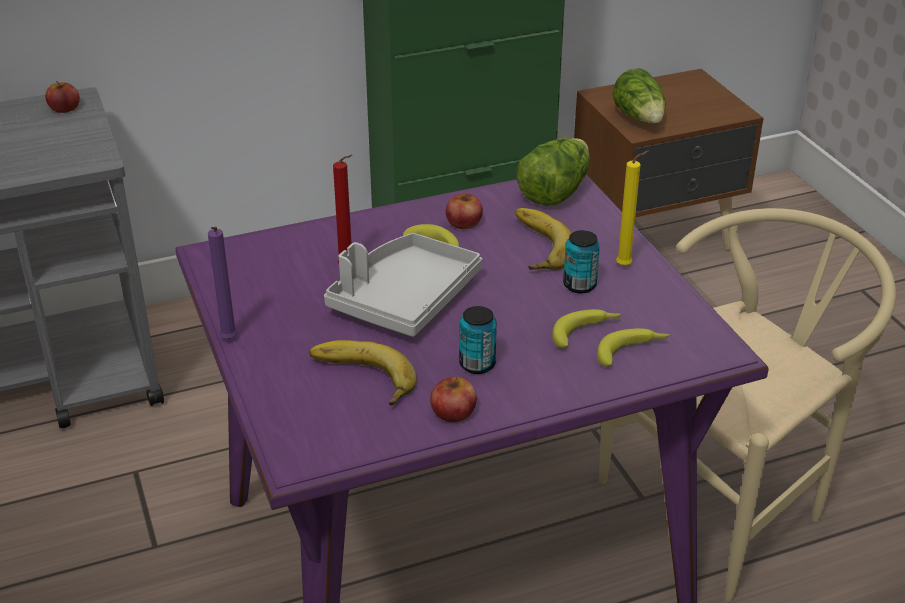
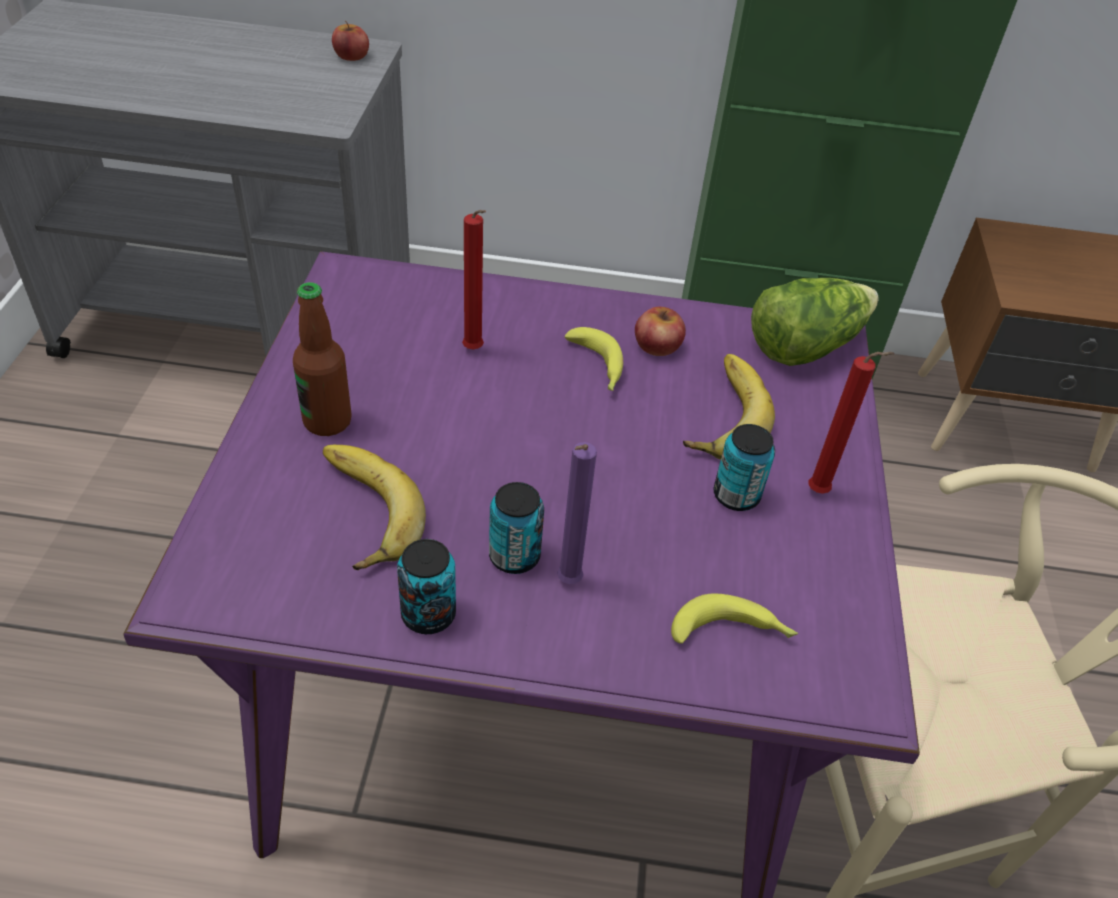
camera: 25 degrees right, 10 degrees up
purple candle [208,227,237,339] -> purple candle moved to [557,442,597,584]
grey tray [324,233,482,337] -> none
apple [430,377,477,422] -> can [397,539,456,634]
banana [552,309,621,348] -> none
lettuce [612,68,666,124] -> none
yellow candle [616,151,649,266] -> red candle [808,352,894,494]
none -> bottle [293,282,352,436]

